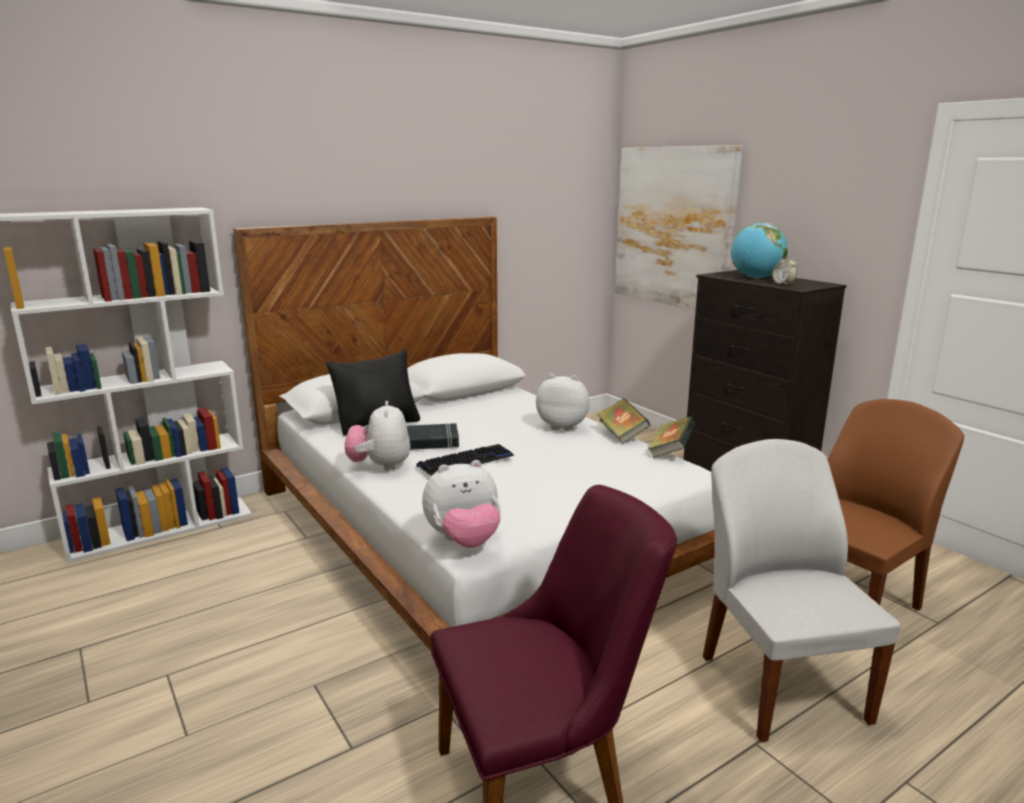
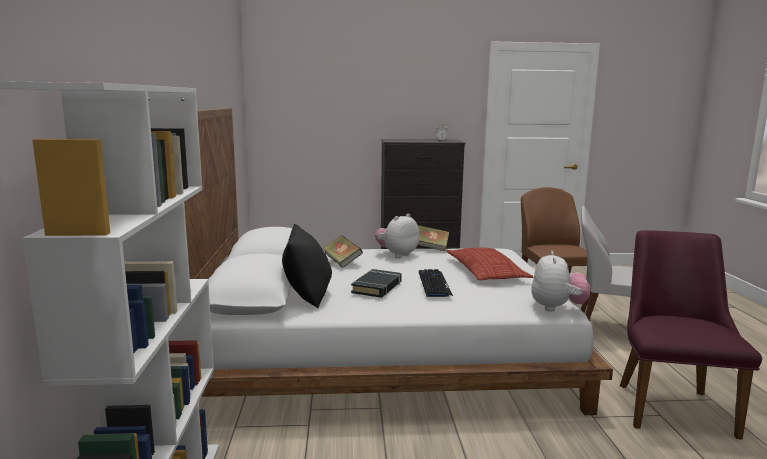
camera: 60 degrees left, 5 degrees down
plush toy [344,401,411,471] -> none
picture [615,145,743,310] -> none
book [648,416,695,458] -> book moved to [322,235,363,268]
globe [731,223,788,278] -> none
none -> pillow [447,248,533,280]

